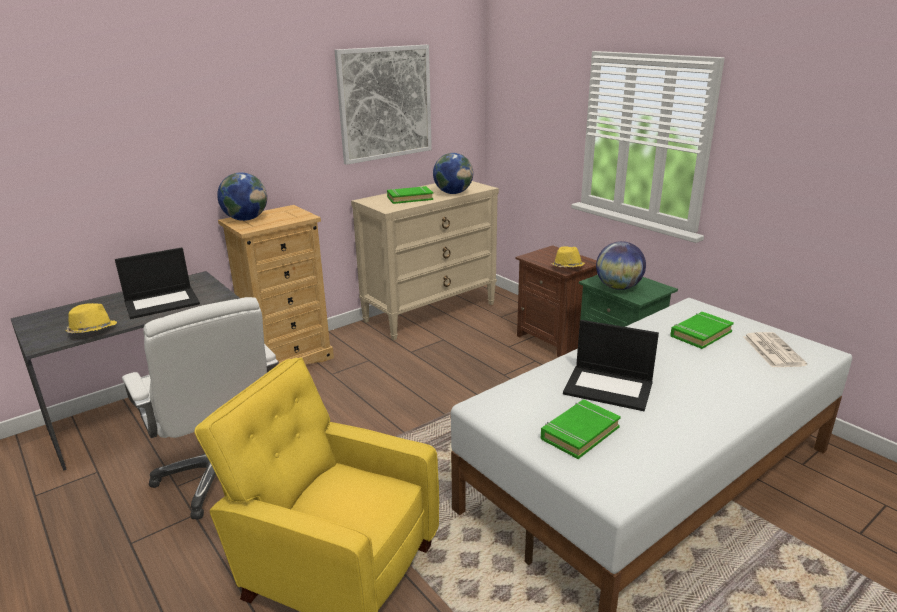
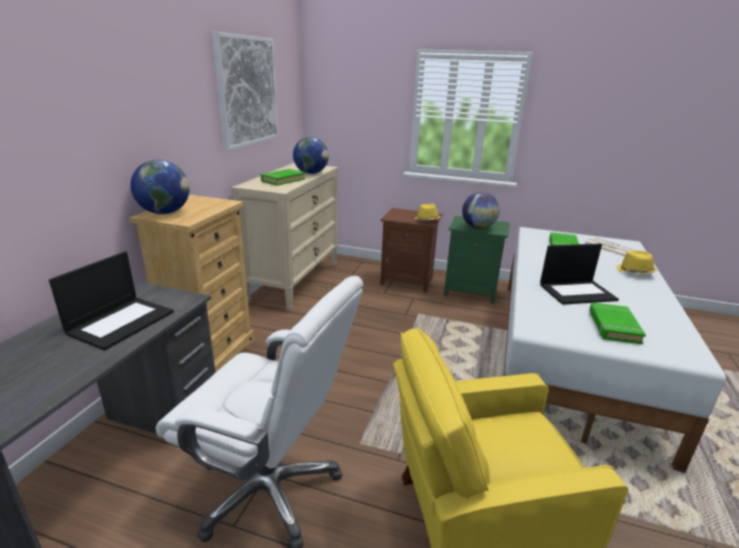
camera: 35 degrees left, 0 degrees up
yellow hat [66,303,117,333] -> yellow hat moved to [616,251,657,274]

